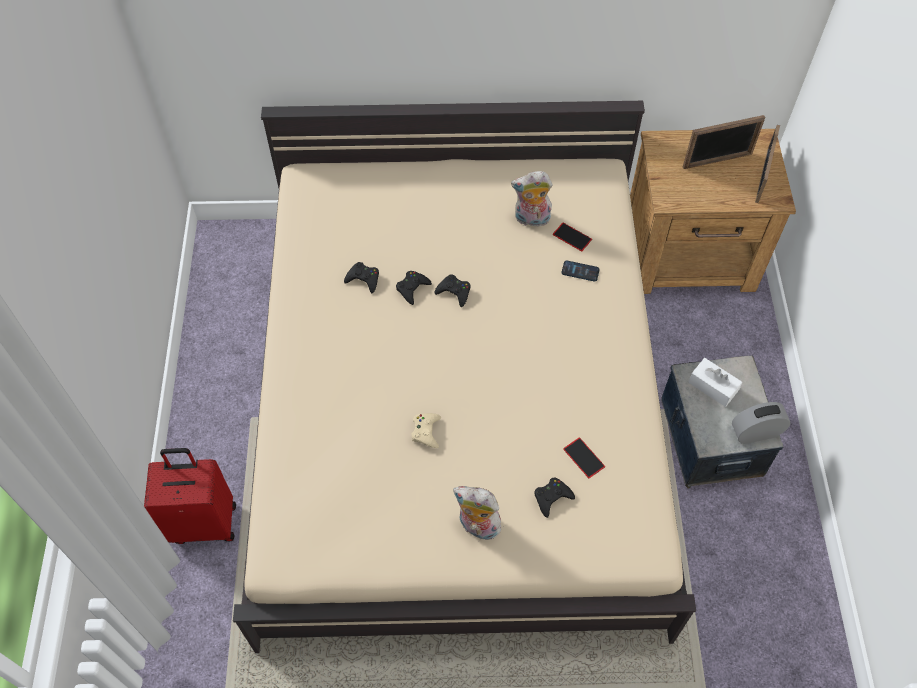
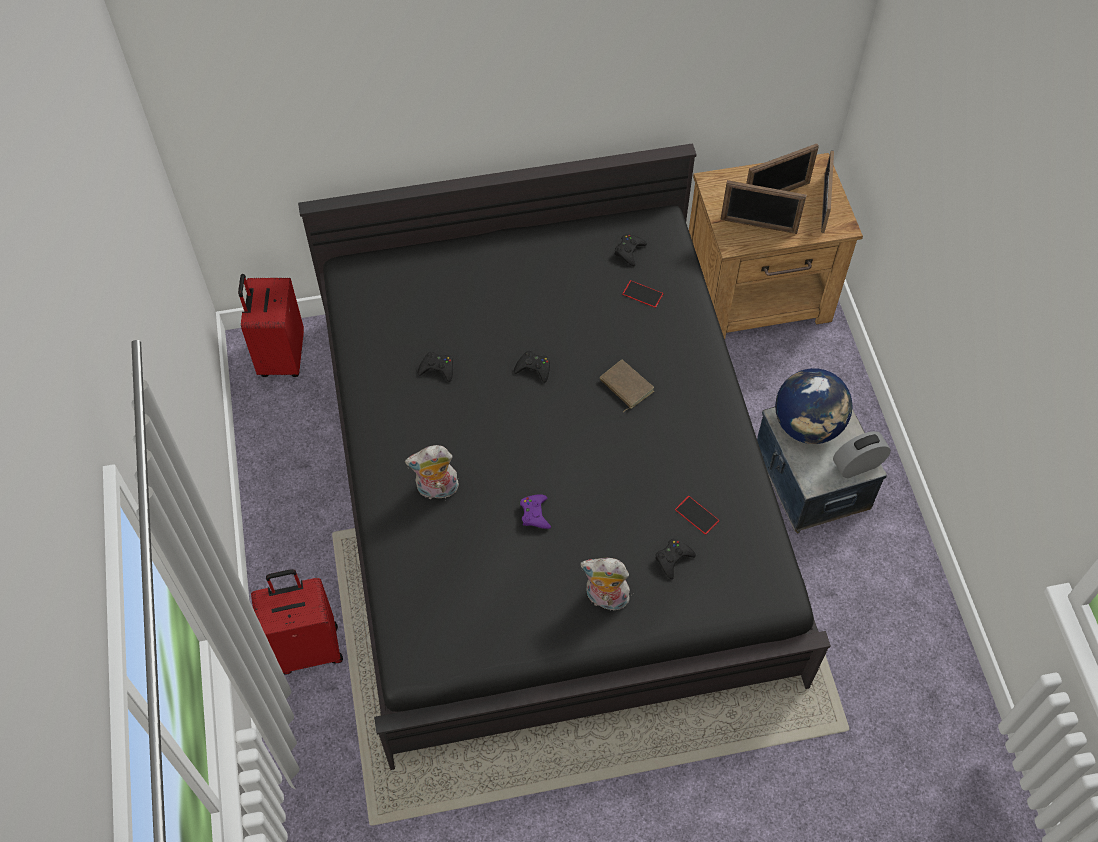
camera: 10 degrees left, 0 degrees up
beige bed [233,101,696,653] -> black bed [298,143,831,770]
black game controller [396,271,432,305] -> black game controller moved to [615,234,647,266]
beige game controller [411,413,441,448] -> purple game controller [520,494,551,529]
plush toy [511,171,552,227] -> plush toy moved to [405,445,459,499]
phone [562,260,600,282] -> none
white tissue box [688,358,742,407] -> globe [775,368,853,444]
none -> red suitcase [238,274,304,377]
none -> brown book [600,359,654,412]
none -> picture frame [720,180,806,234]

